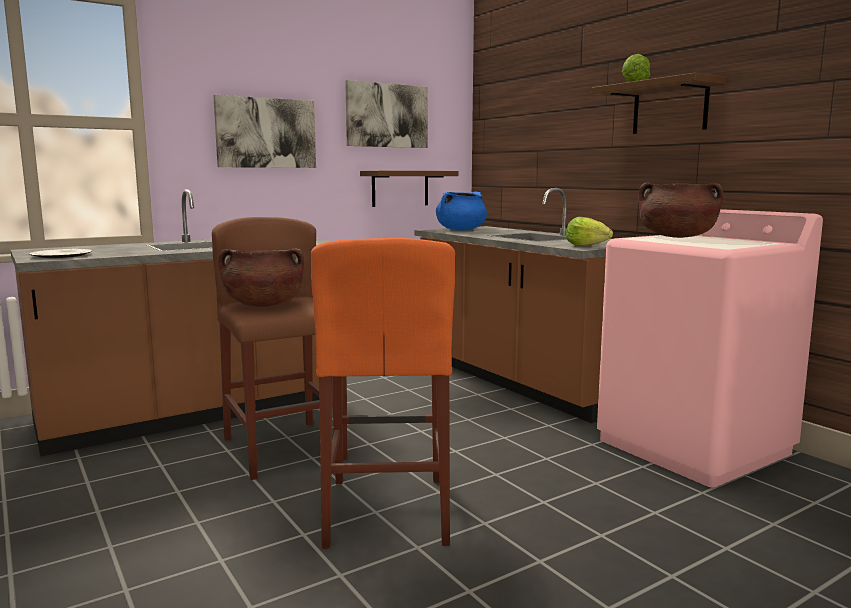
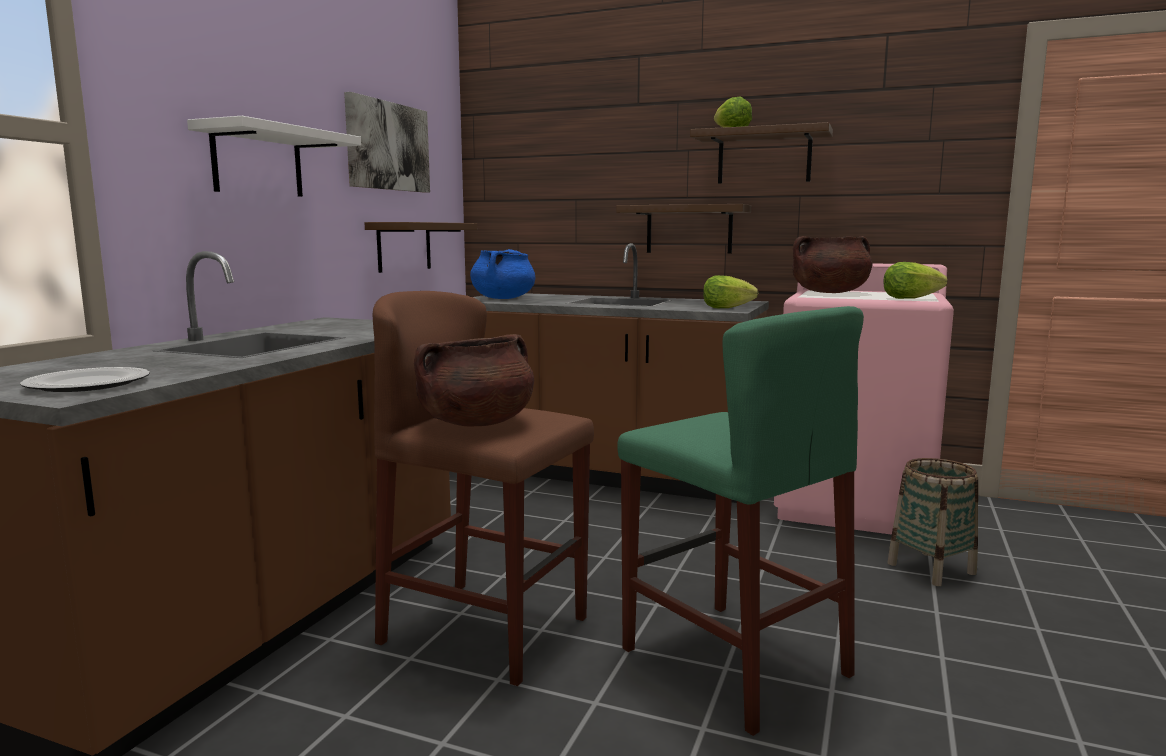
camera: 35 degrees left, 0 degrees up
picture [213,95,316,168] -> white shelf [187,116,361,197]
orange stool [311,238,455,549] -> green stool [617,306,864,736]
none -> brown shelf [616,204,751,254]
none -> lettuce [883,262,947,299]
none -> basket [888,458,978,586]

